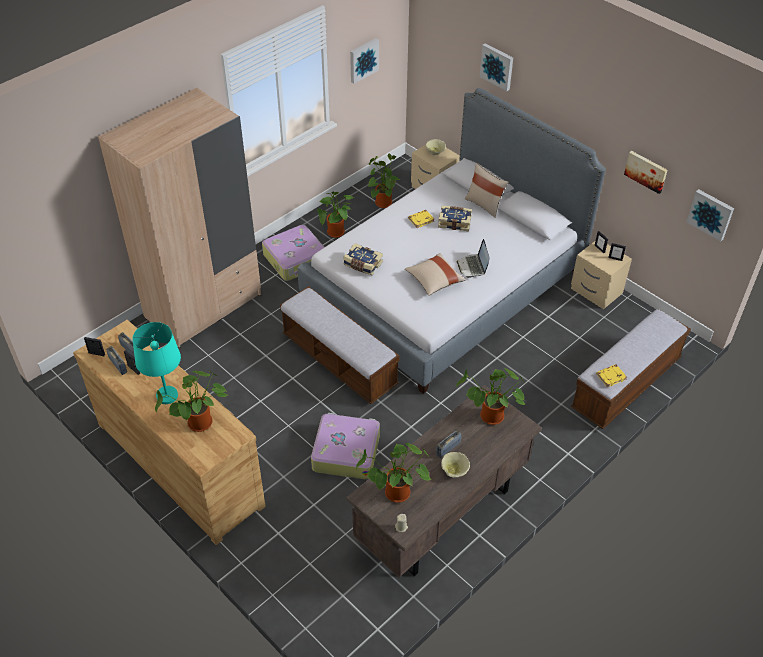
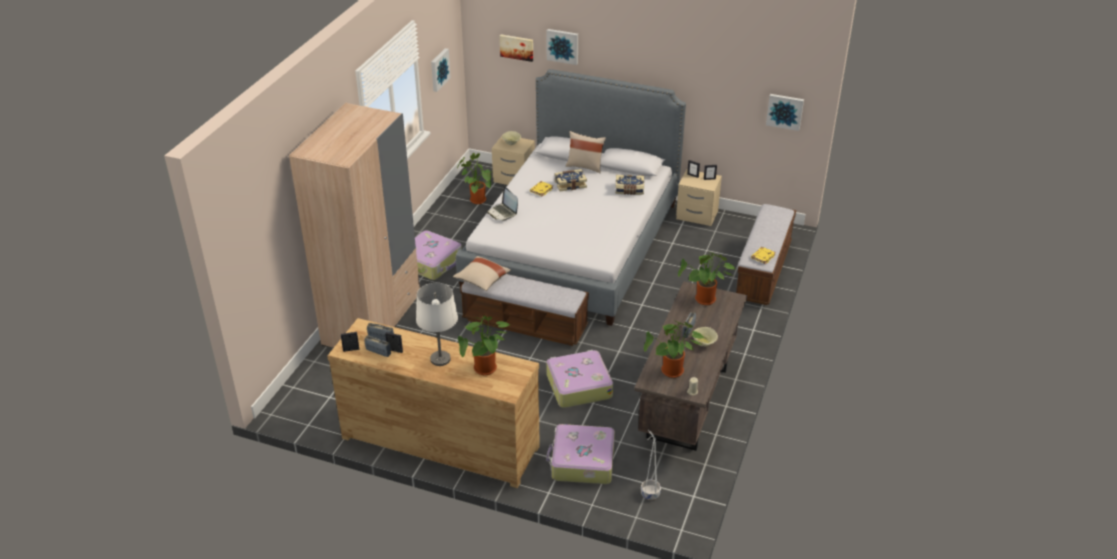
camera: 25 degrees left, 10 degrees down
turquoise table lamp [132,322,181,404] -> white table lamp [416,283,458,366]
potted plant [317,192,354,238] -> none
book [343,243,383,275] -> book moved to [616,175,644,195]
beige pillow [405,253,466,296] -> beige pillow moved to [453,256,511,291]
laptop [457,239,490,278] -> laptop moved to [487,187,518,221]
picture [624,151,667,194] -> picture moved to [500,35,533,62]
none -> suitcase [546,424,615,484]
none -> white planter [641,430,661,500]

